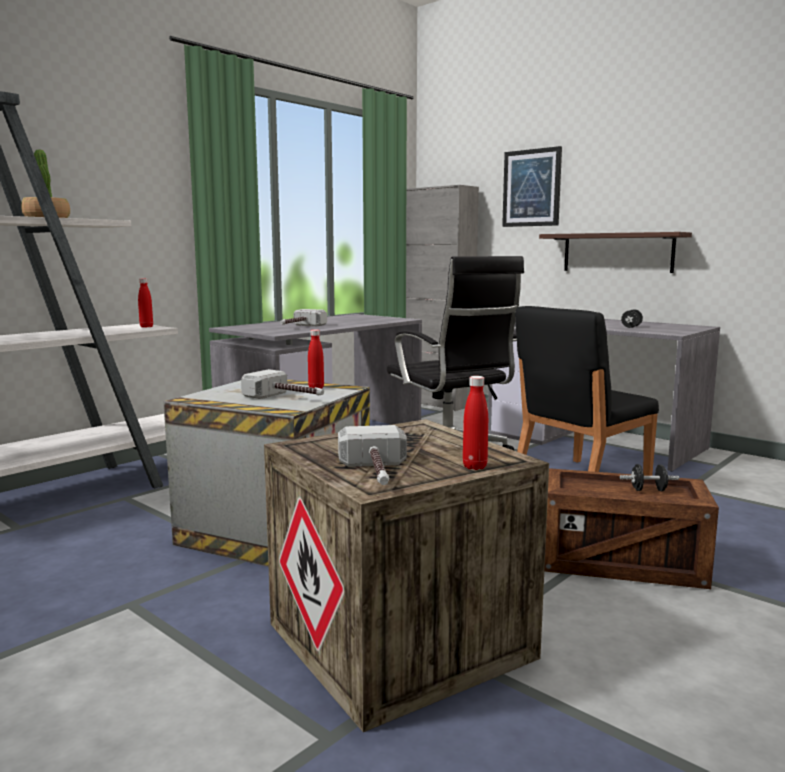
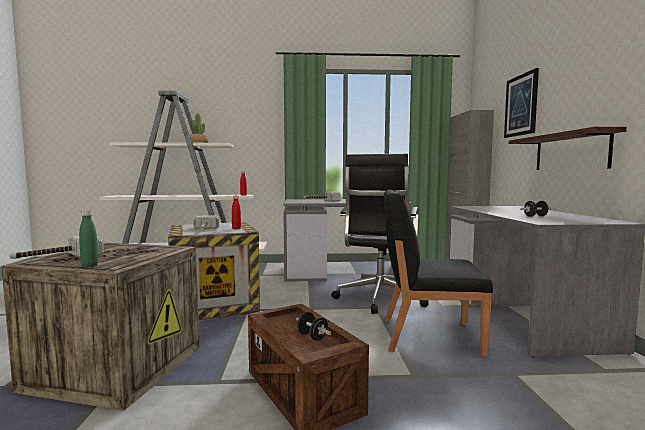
camera: 45 degrees right, 5 degrees down
red bottle [463,376,488,470] -> green bottle [79,210,99,268]

